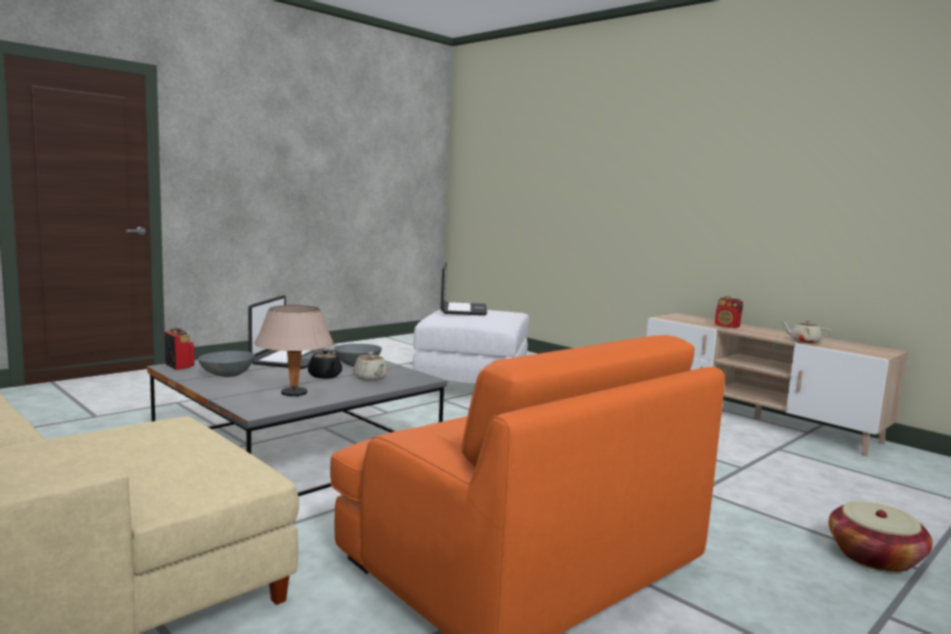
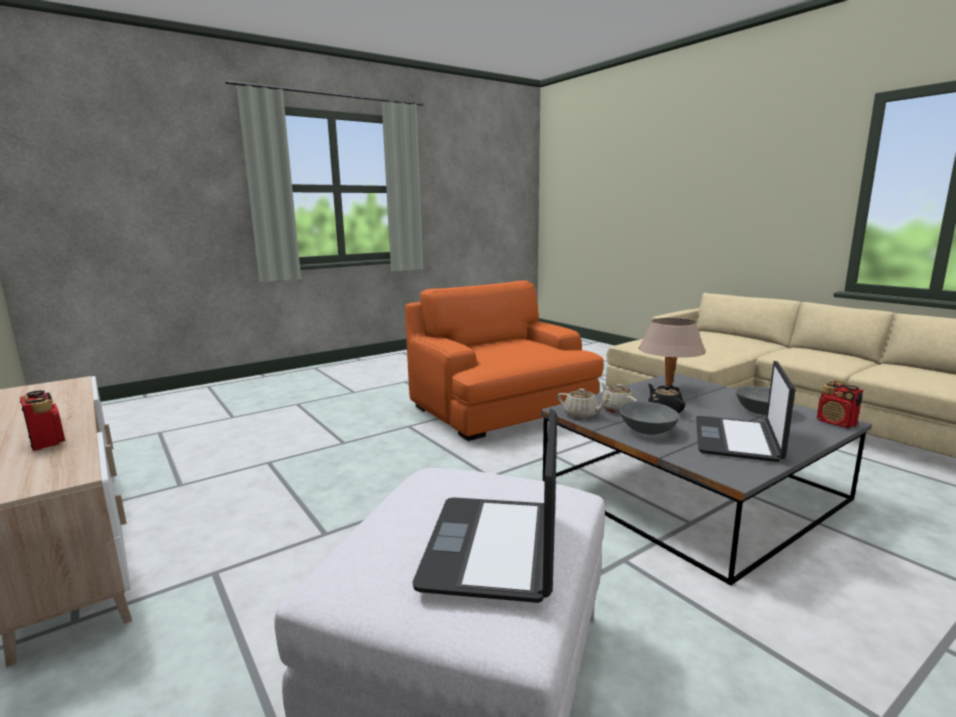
camera: 170 degrees left, 5 degrees up
beige teapot [782,320,831,344] -> beige teapot moved to [557,388,610,419]
basket [829,501,933,572] -> none

